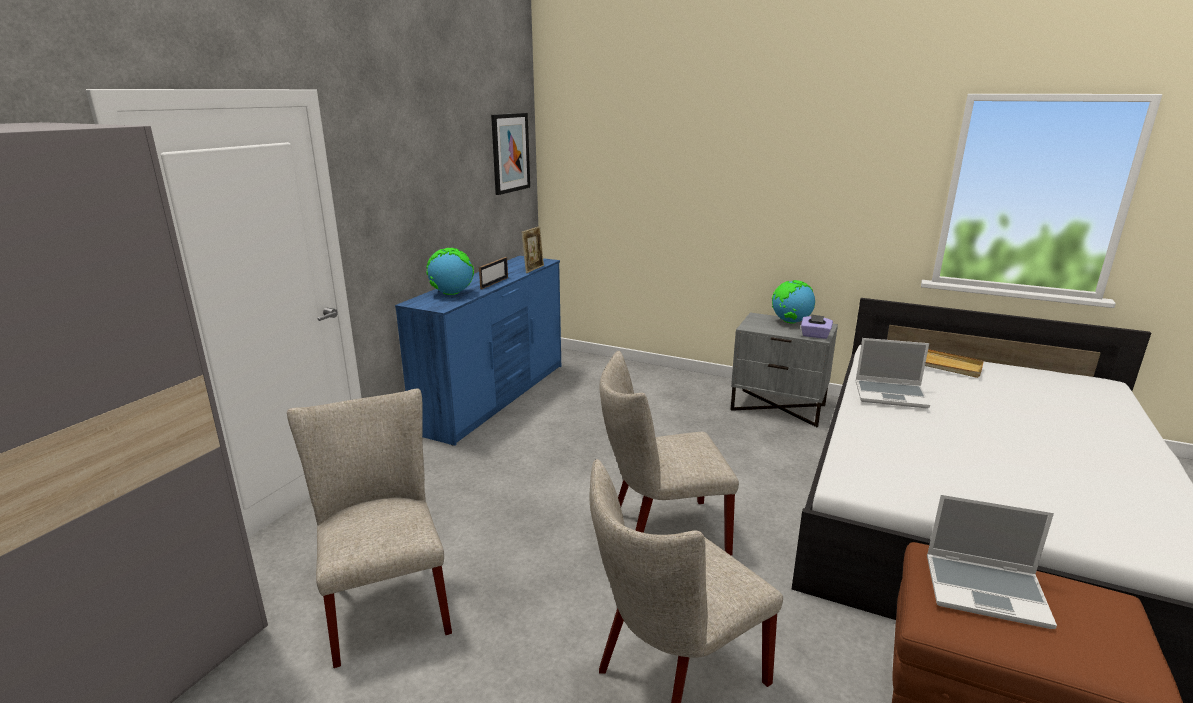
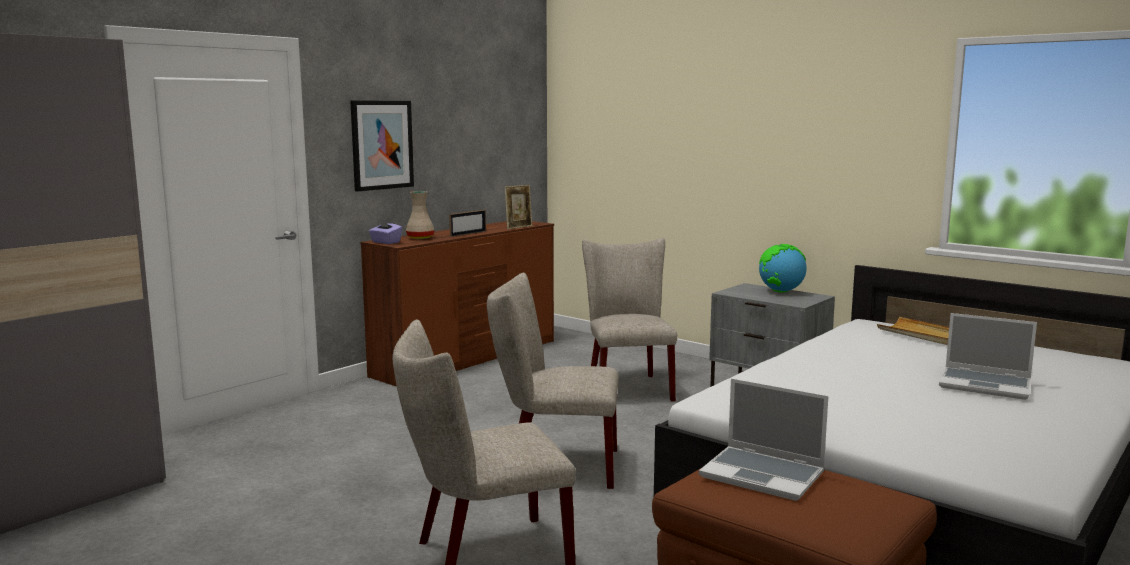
camera: 15 degrees right, 10 degrees down
beige chair [287,388,452,668] -> beige chair moved to [582,238,677,401]
blue dresser [395,256,561,446] -> brown dresser [360,221,554,387]
globe [426,248,474,295] -> beige vase [406,191,434,239]
picture [491,113,530,195] -> picture moved to [350,100,414,191]
purple tissue box [801,314,833,339] -> purple tissue box moved to [369,219,402,244]
laptop [855,338,930,408] -> laptop moved to [939,313,1037,400]

